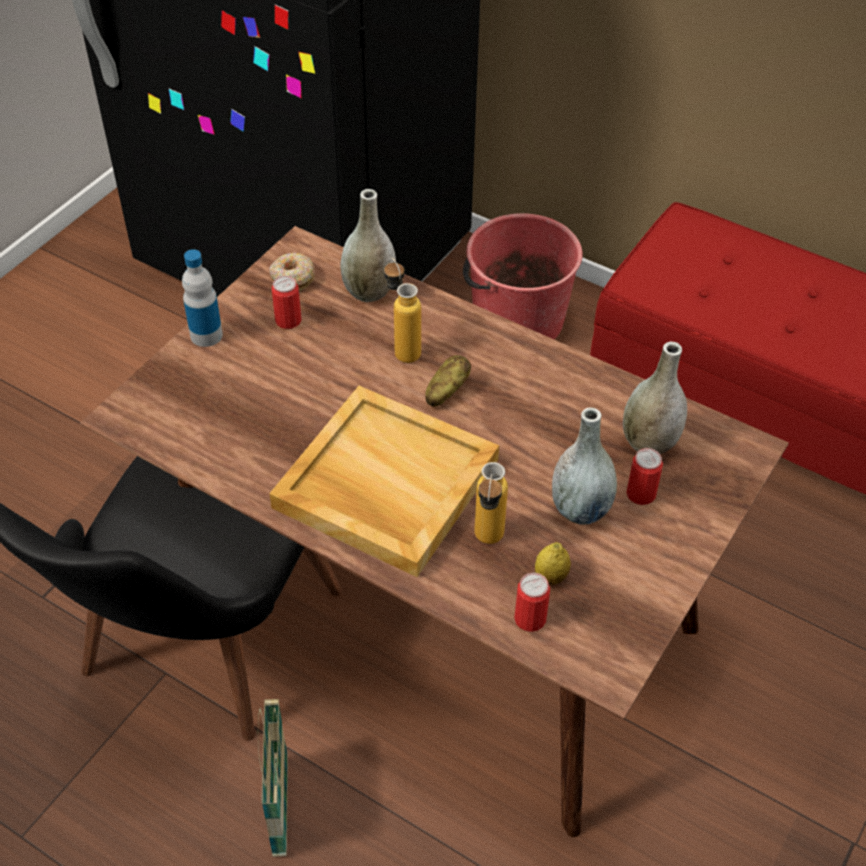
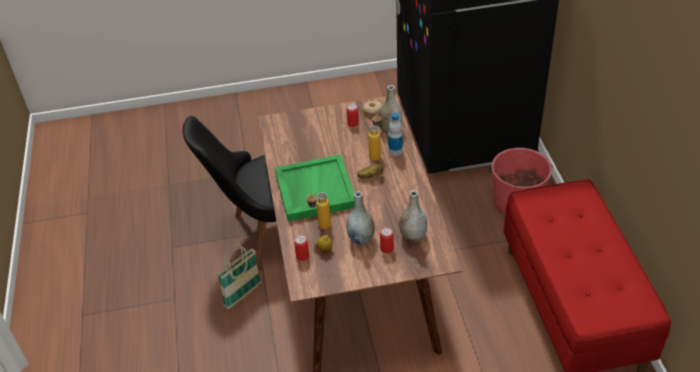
camera: 50 degrees right, 5 degrees down
bottle [182,249,223,347] -> bottle moved to [388,113,403,156]
beige tray [269,386,499,577] -> green tray [275,154,354,222]

